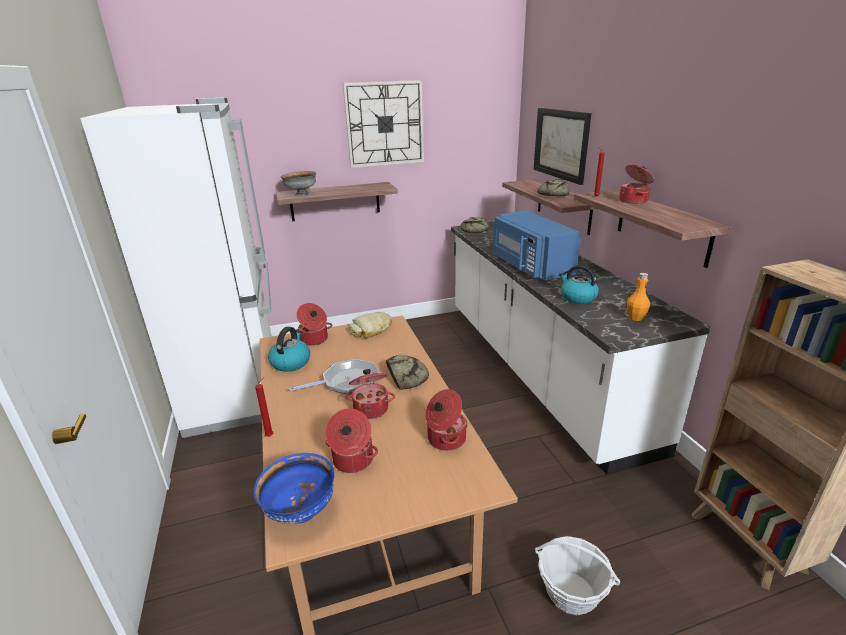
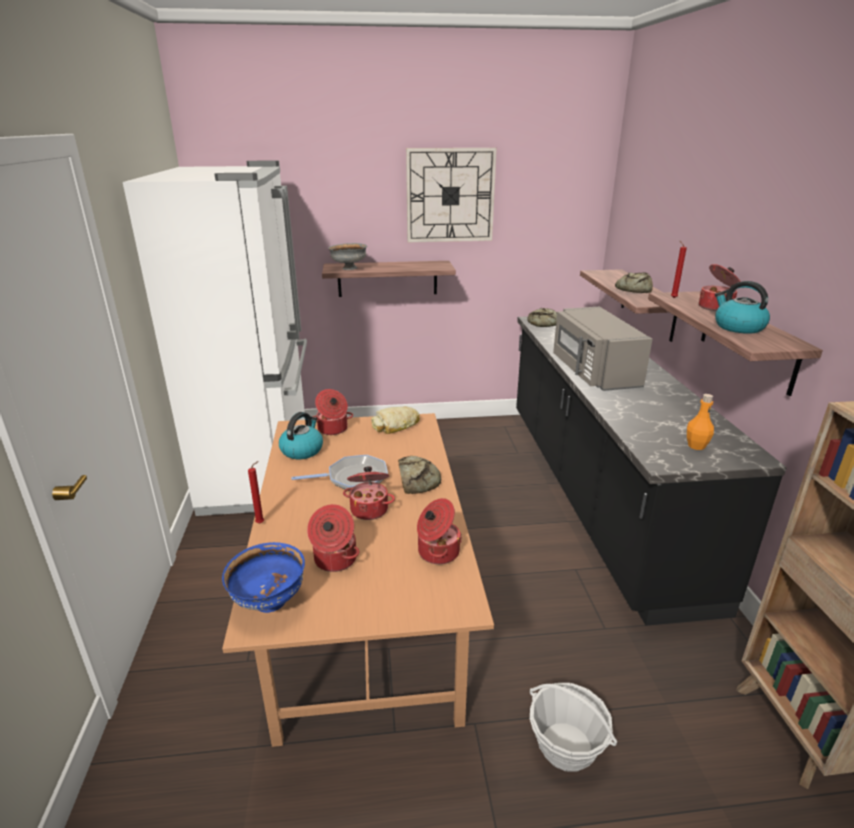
camera: 10 degrees right, 0 degrees up
white counter [451,222,711,475] -> black counter [516,316,787,626]
blue microwave [493,211,582,281] -> grey microwave [553,307,653,391]
picture [534,108,591,185] -> none
kettle [559,265,599,304] -> kettle moved to [715,281,770,334]

